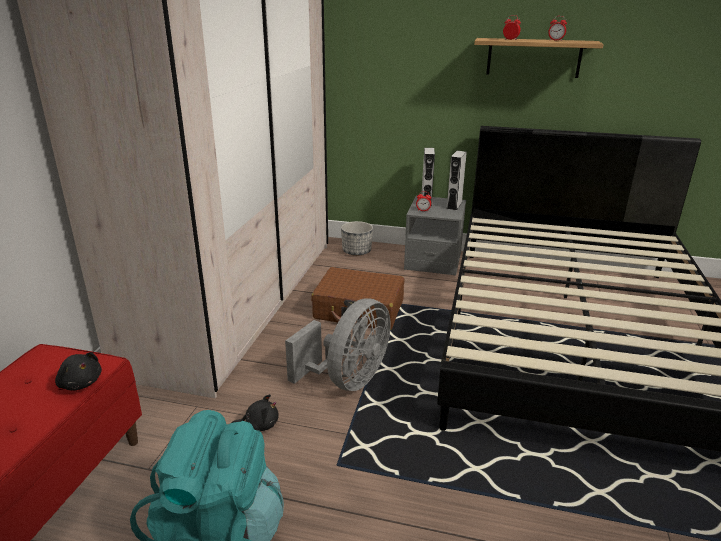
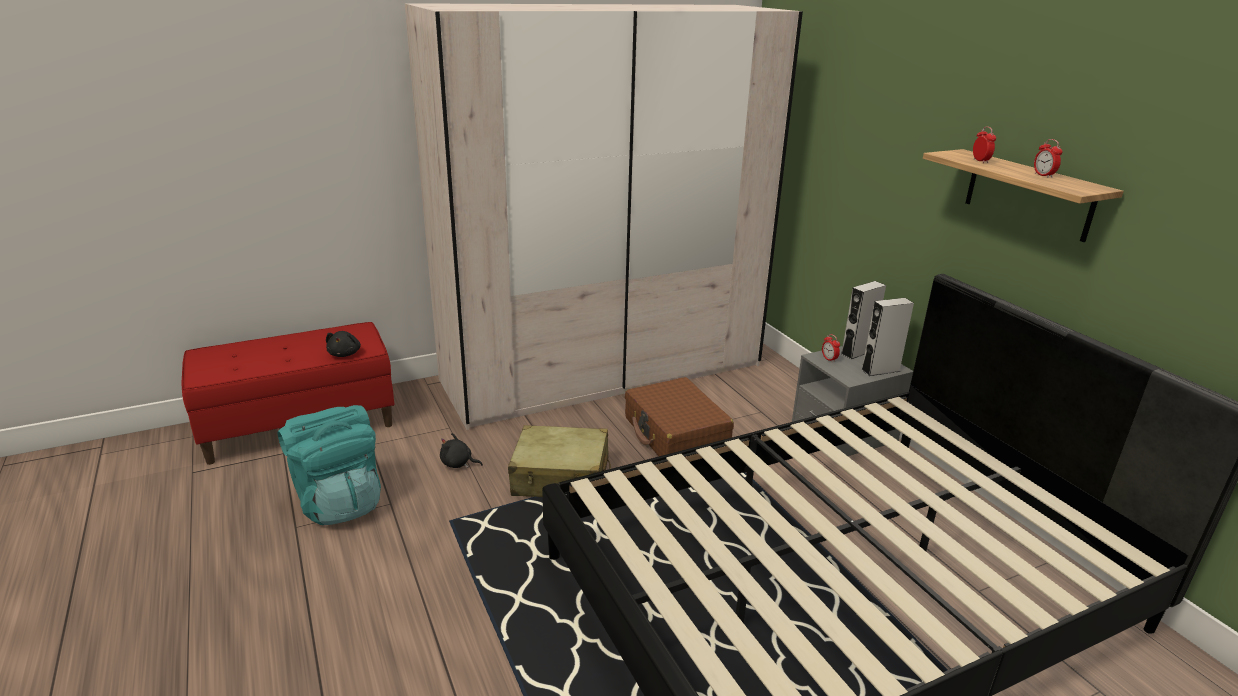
camera: 50 degrees right, 0 degrees up
black plush toy [232,394,279,431] -> black plush toy turned 150 degrees clockwise [440,433,483,468]
grey fan [285,298,390,391] -> beige suitcase [508,425,611,497]
planter [341,221,373,256] -> none

